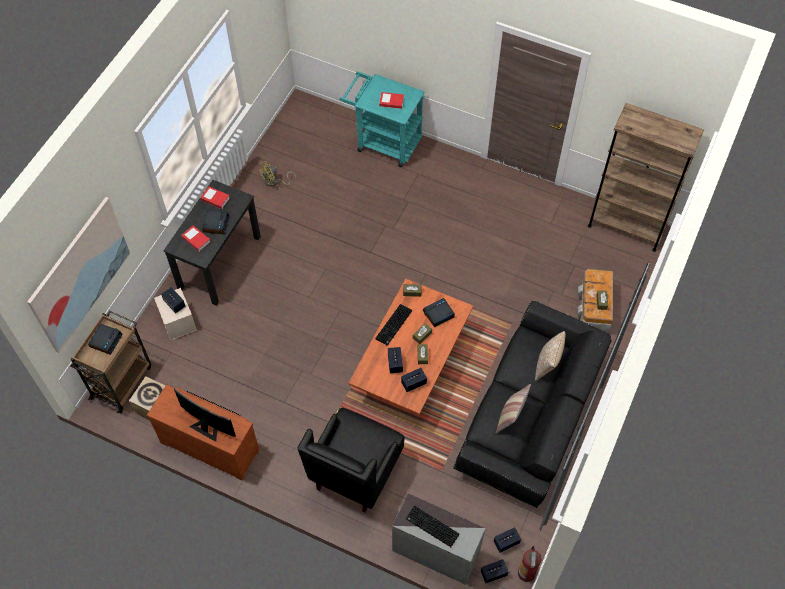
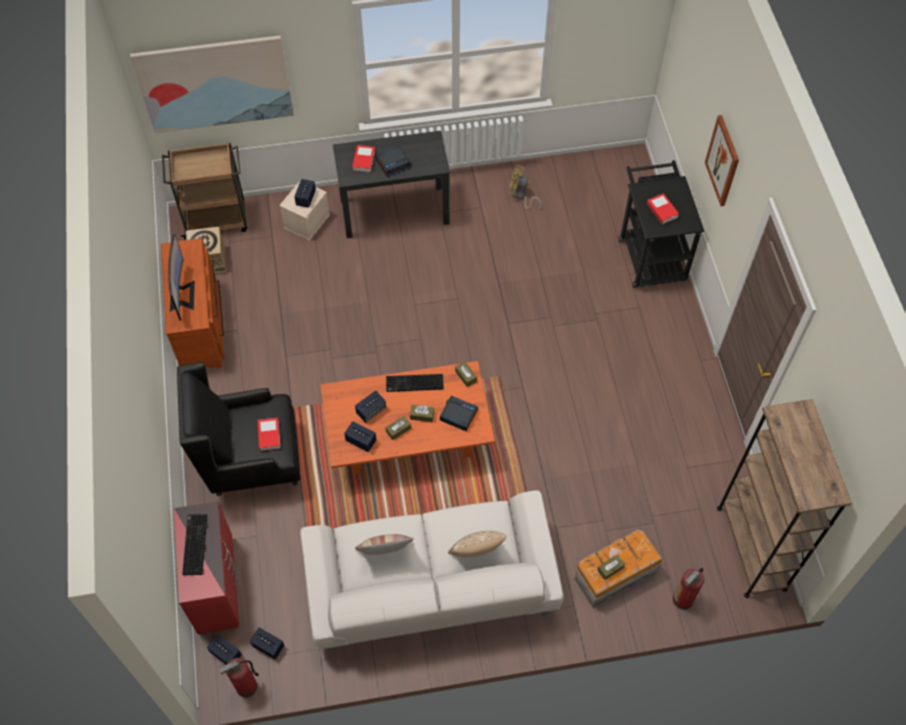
camera: 55 degrees right, 0 degrees up
alarm clock [88,324,123,355] -> none
book [201,186,230,209] -> book moved to [257,418,281,451]
turquoise cart [339,71,425,167] -> black cart [619,160,704,288]
grey dresser [392,494,486,585] -> red dresser [174,501,239,634]
black sofa [453,301,612,508] -> white sofa [300,490,563,652]
none -> fire extinguisher [673,568,704,610]
none -> picture [705,115,739,206]

